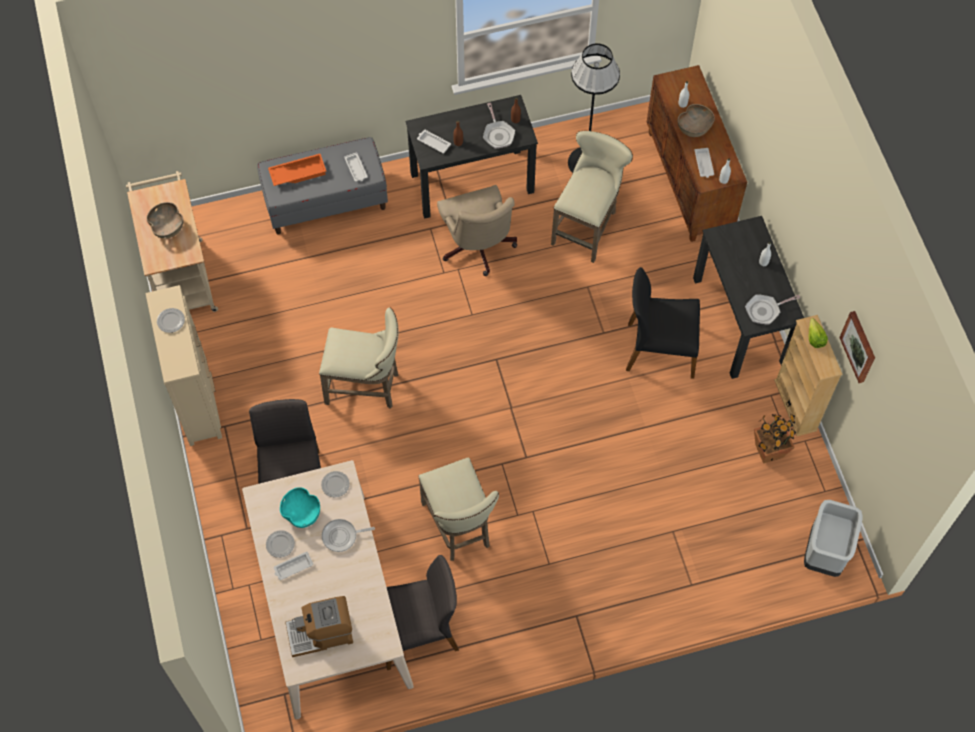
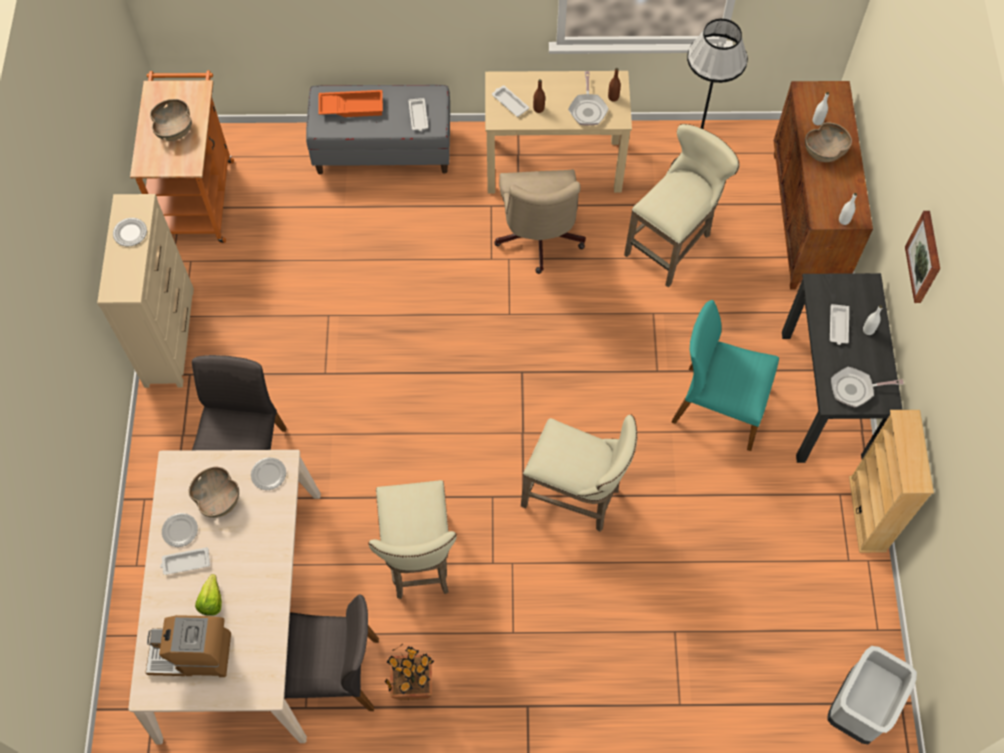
camera: 15 degrees right, 0 degrees up
beige cart [126,171,218,312] -> orange cart [130,71,234,243]
turquoise bowl [280,487,320,528] -> brown bowl [189,466,239,518]
beige stool [319,307,399,409] -> beige stool moved to [521,415,637,532]
frying pan [322,519,375,552] -> none
black desk [405,95,538,219] -> beige desk [485,71,632,193]
black chair [626,267,700,379] -> turquoise chair [671,300,779,451]
white tray [694,148,714,178] -> white tray moved to [830,304,849,345]
potted plant [754,413,796,463] -> potted plant moved to [385,644,434,700]
lettuce [809,318,828,348] -> lettuce moved to [195,574,222,616]
picture [839,311,875,383] -> picture moved to [905,211,940,303]

